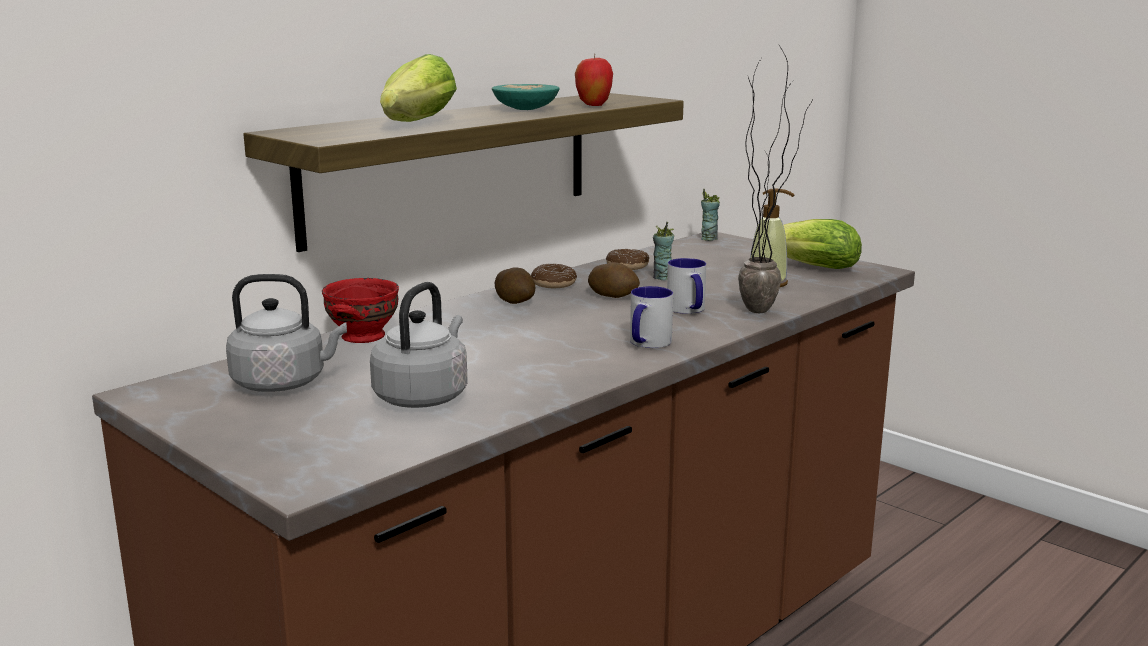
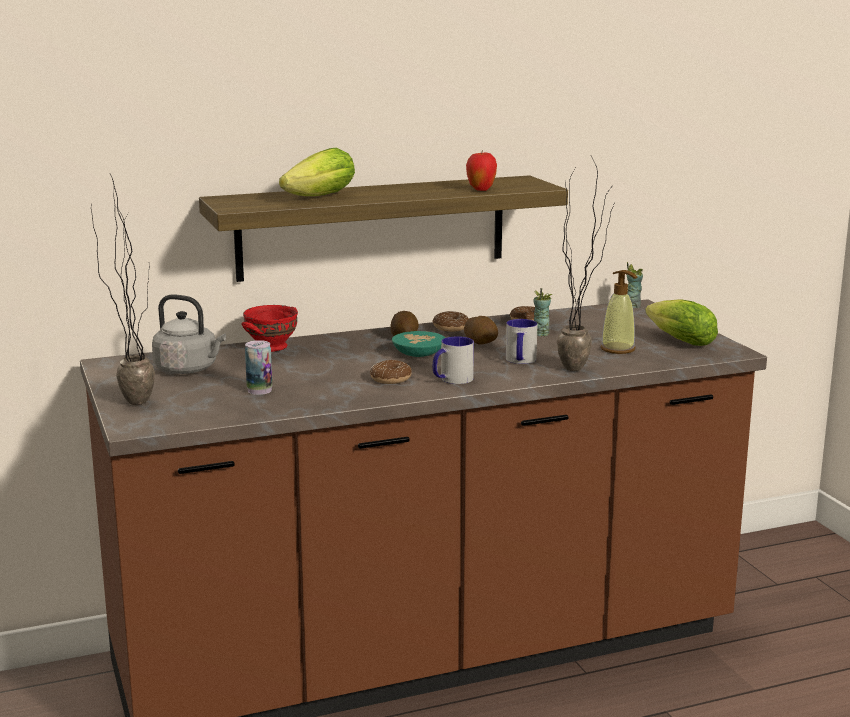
camera: 25 degrees right, 0 degrees up
grey kettle [370,282,468,408] -> can [245,340,272,395]
turquoise bowl [492,84,560,110] -> turquoise bowl moved to [392,331,445,357]
none -> potted plant [91,174,155,405]
none -> donut [370,360,412,384]

